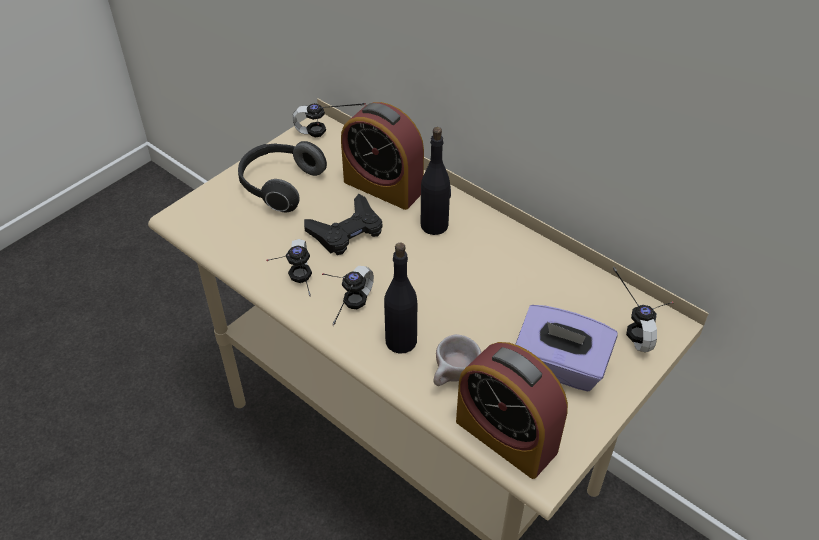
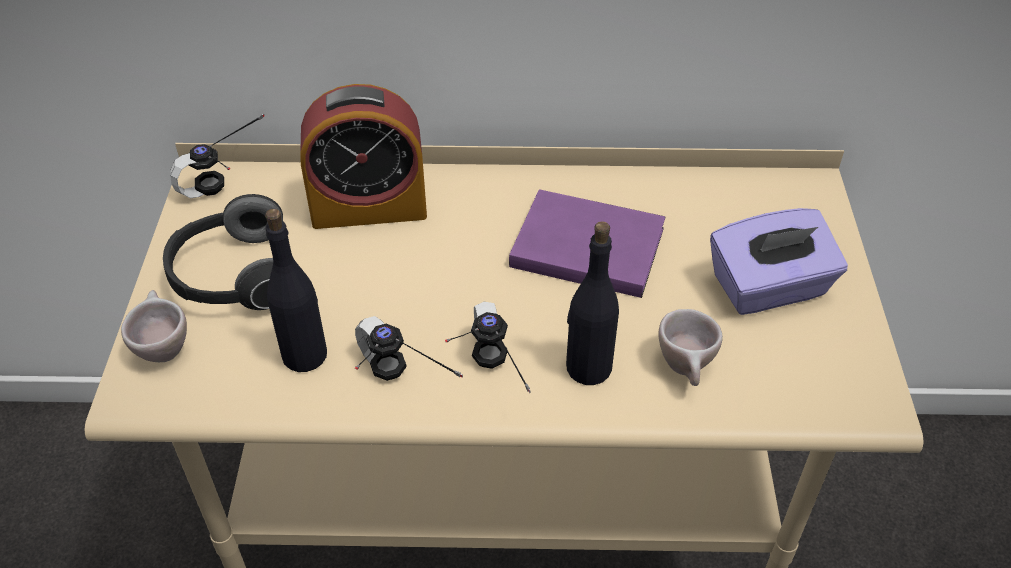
camera: 40 degrees left, 0 degrees up
black game controller [304,194,383,255] -> none
black bottle [421,127,451,235] -> black bottle moved to [265,209,327,372]
alarm clock [456,342,568,479] -> none
headphones [613,266,674,352] -> none
none -> beige cup [121,290,187,362]
none -> purple book [509,189,665,298]

